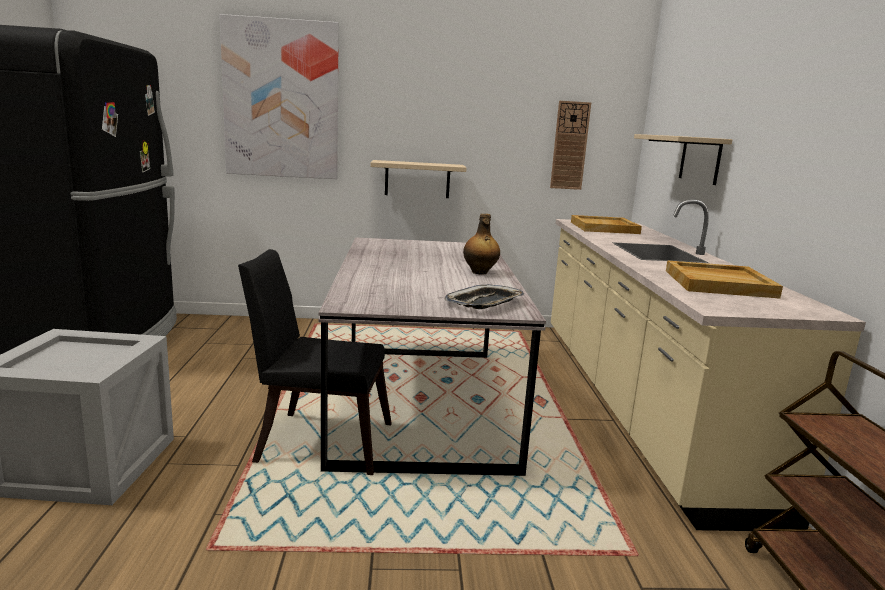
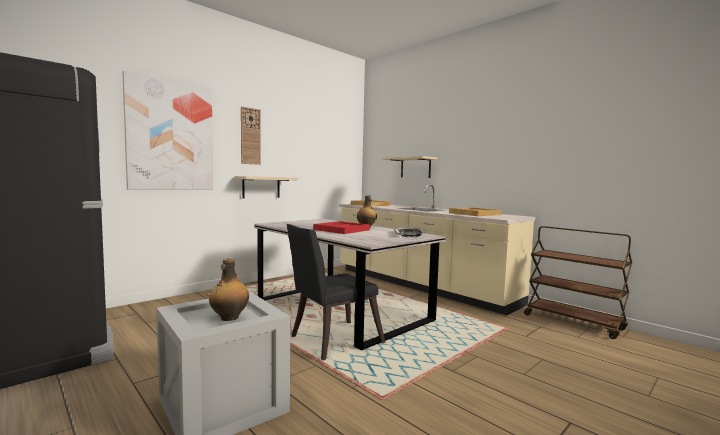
camera: 40 degrees left, 10 degrees down
wall clock [550,101,591,190] -> wall clock moved to [241,107,261,165]
none -> bottle [209,258,249,321]
none -> red tray [313,221,370,234]

